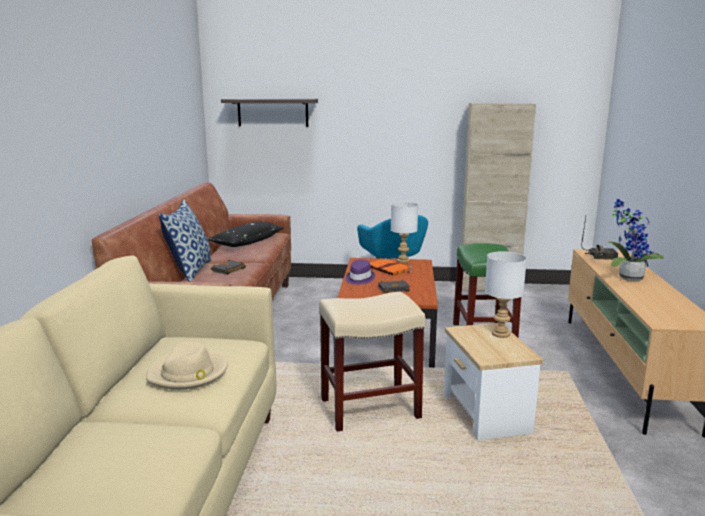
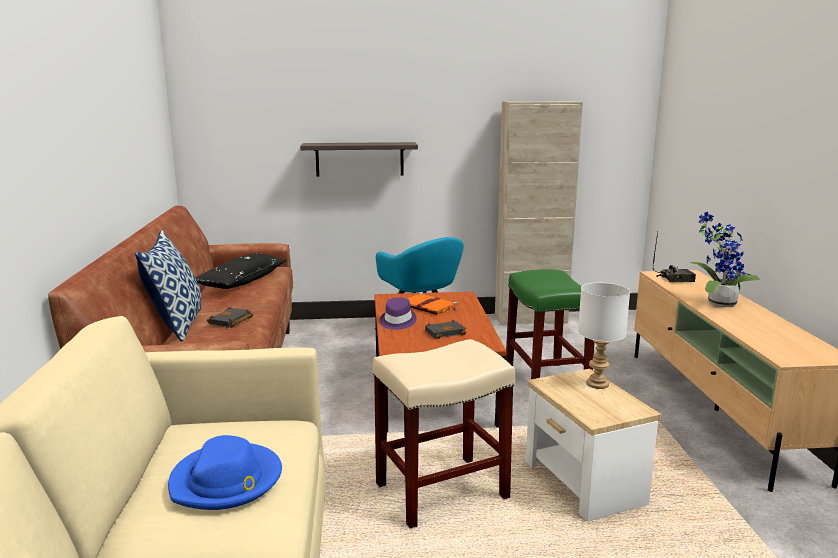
camera: 10 degrees left, 0 degrees up
beige hat [146,341,228,390] -> blue hat [168,435,282,510]
shelf [221,99,318,127] -> shelf moved to [300,142,418,177]
white table lamp [391,202,418,263] -> none

